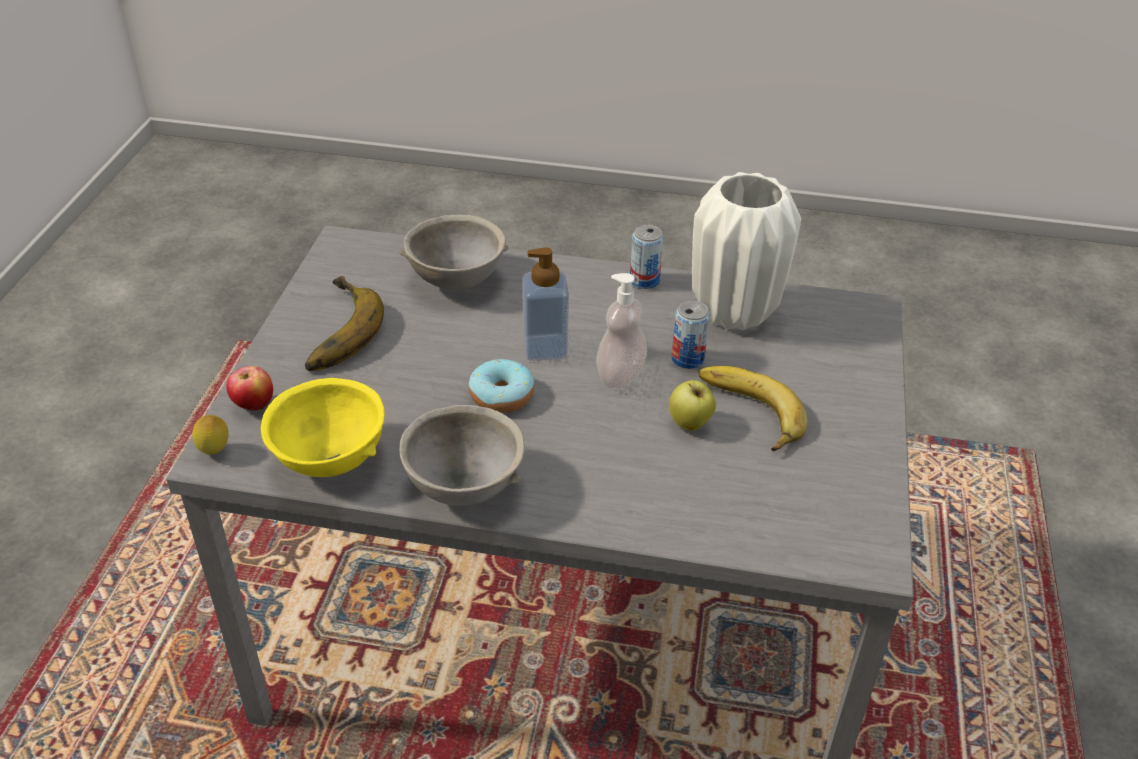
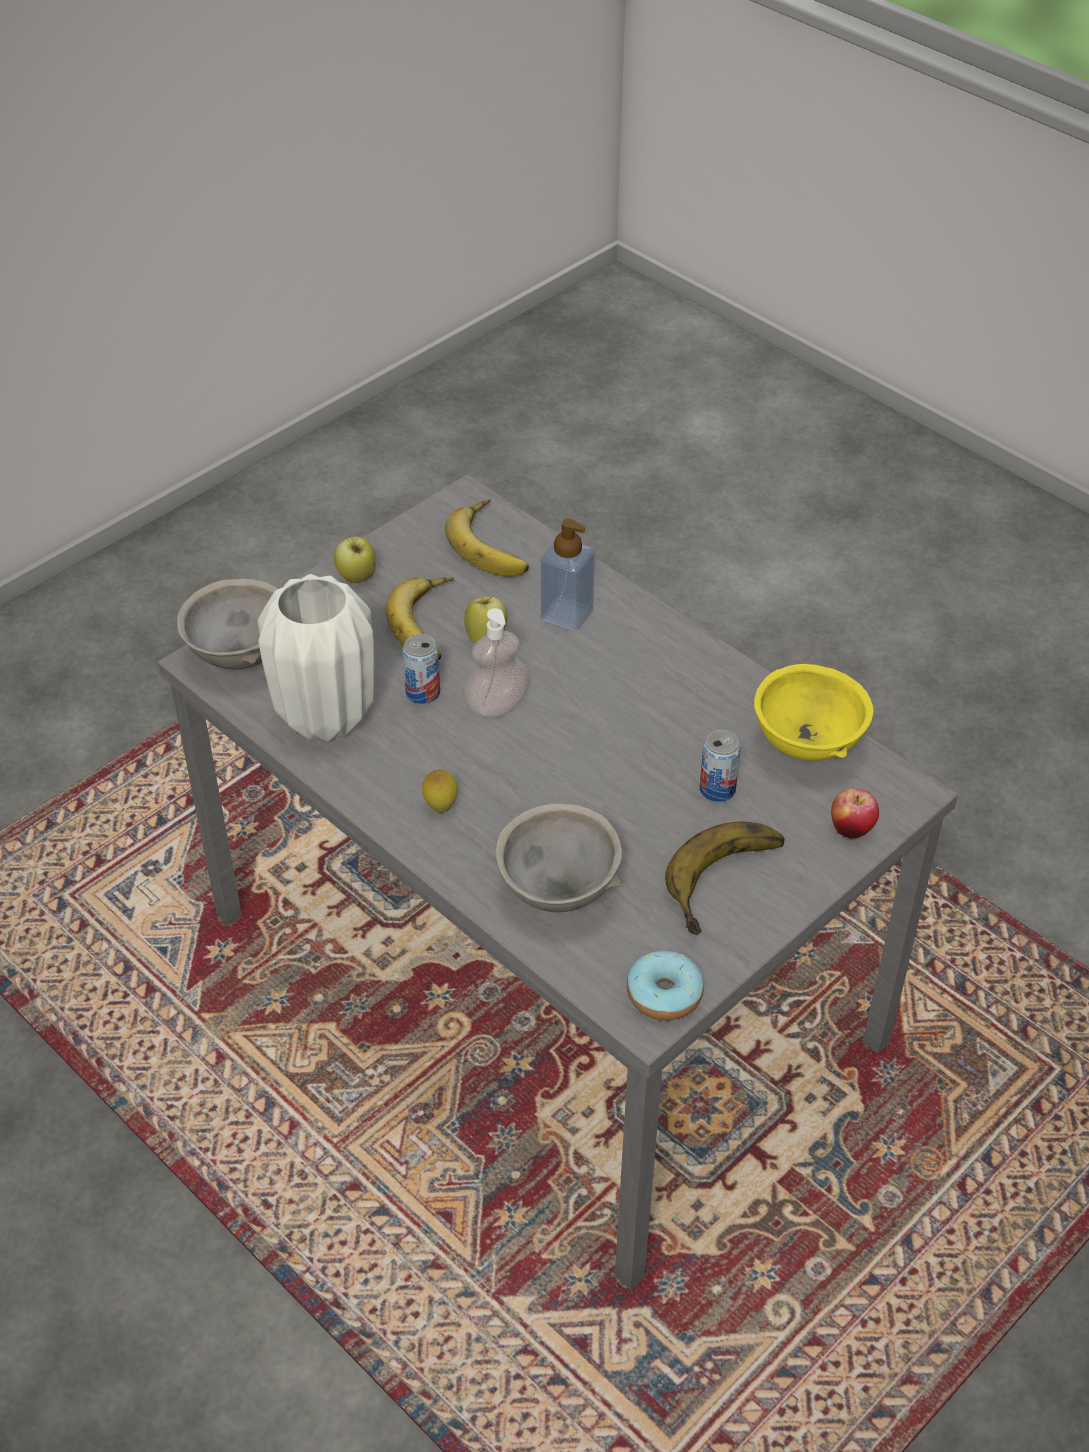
camera: 145 degrees left, 5 degrees up
lemon [192,415,229,455] -> lemon moved to [422,769,458,813]
grey bowl [400,405,525,506] -> grey bowl moved to [177,579,277,669]
donut [469,359,535,413] -> donut moved to [627,951,704,1021]
soap dispenser [522,247,569,361] -> soap dispenser moved to [541,519,595,632]
can [630,225,664,289] -> can moved to [700,730,741,802]
none -> apple [334,536,376,583]
none -> banana [445,499,529,577]

